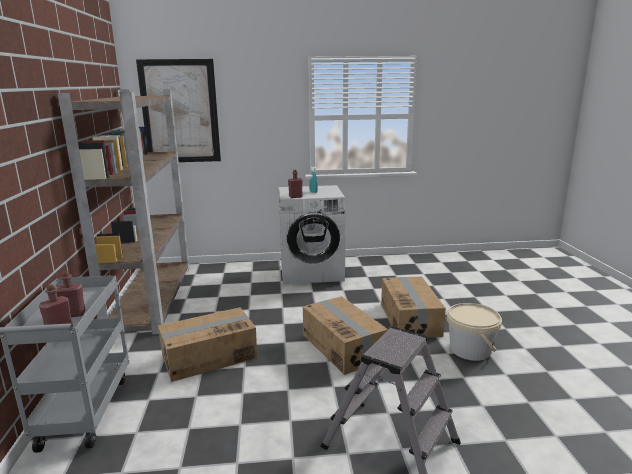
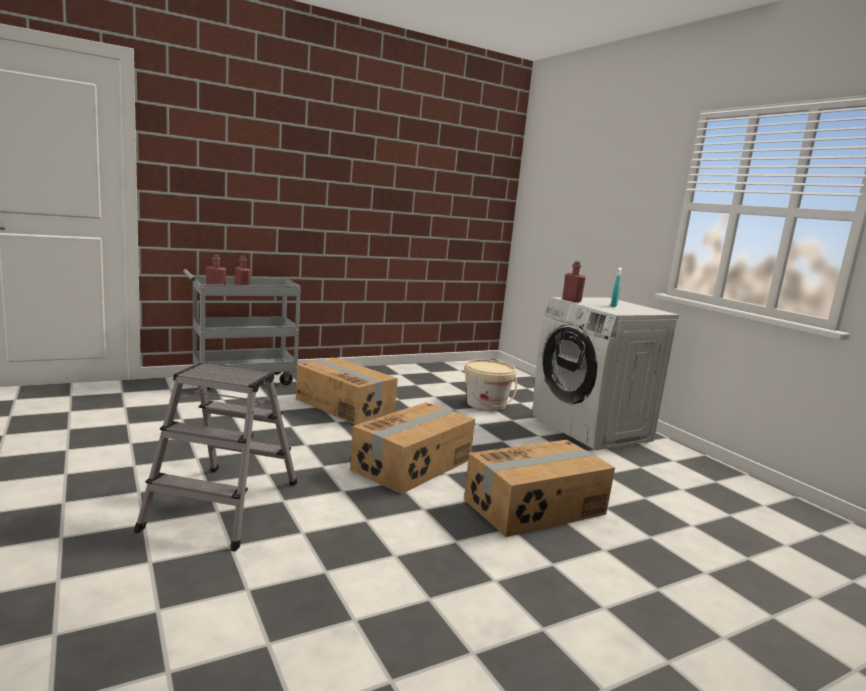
camera: 65 degrees right, 5 degrees down
brown bookcase [57,89,190,335] -> none
picture [136,59,221,163] -> none
beige bucket [446,303,502,361] -> beige bucket moved to [464,359,517,411]

